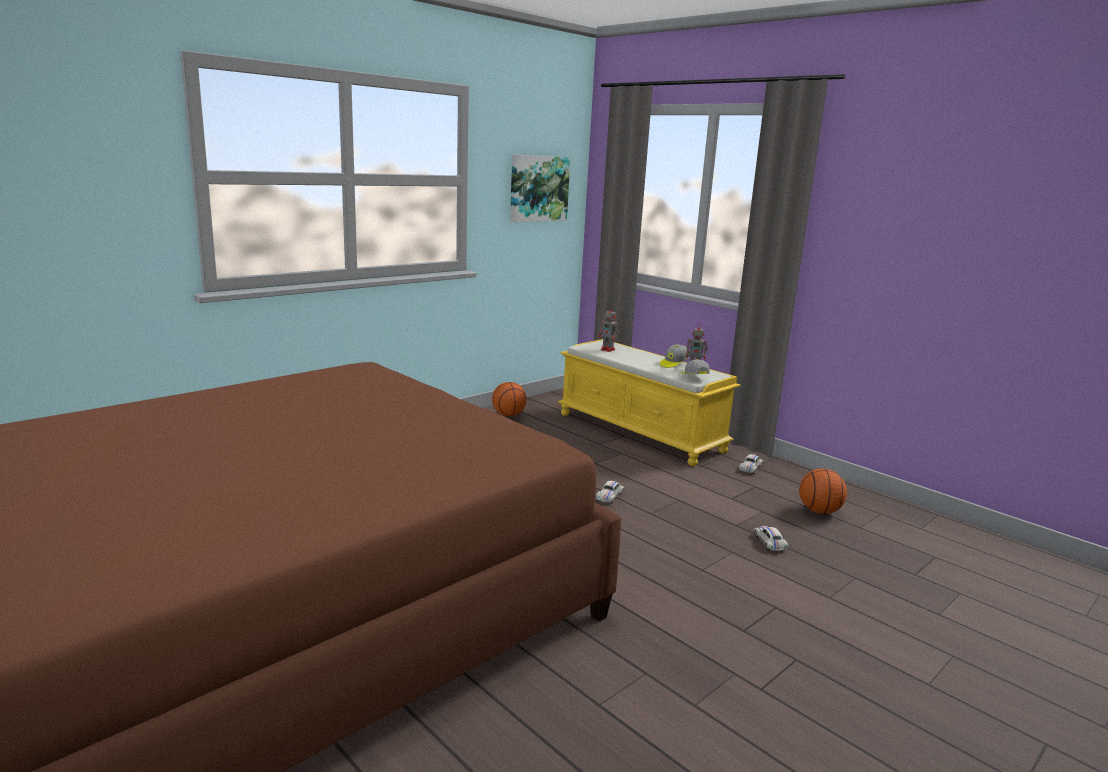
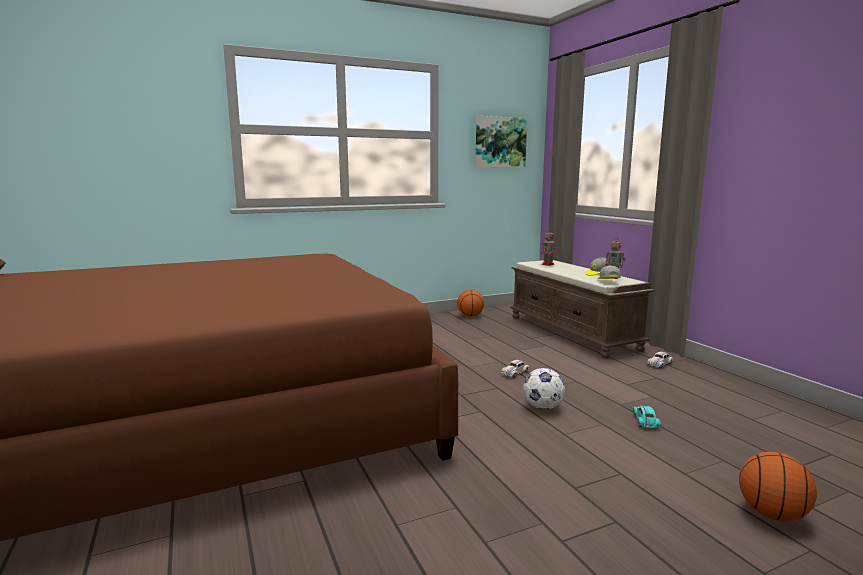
camera: 20 degrees right, 5 degrees down
yellow bench [558,339,740,466] -> brown bench [510,260,654,358]
white toy car [753,526,788,551] -> turquoise toy car [633,406,661,428]
basketball [799,469,847,514] -> basketball moved to [739,452,817,521]
none -> football [523,368,565,410]

